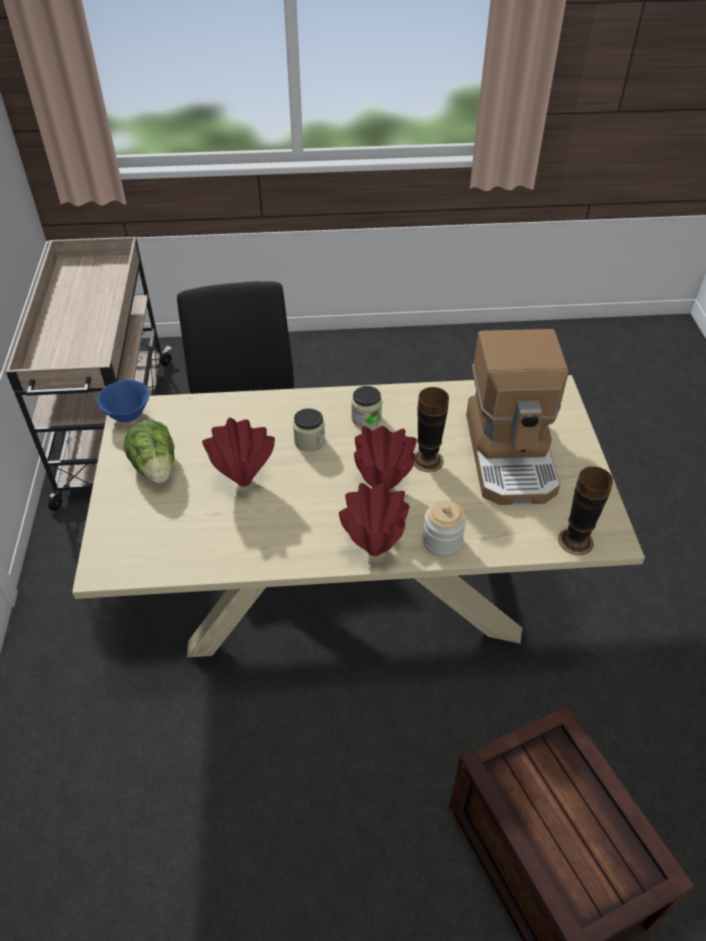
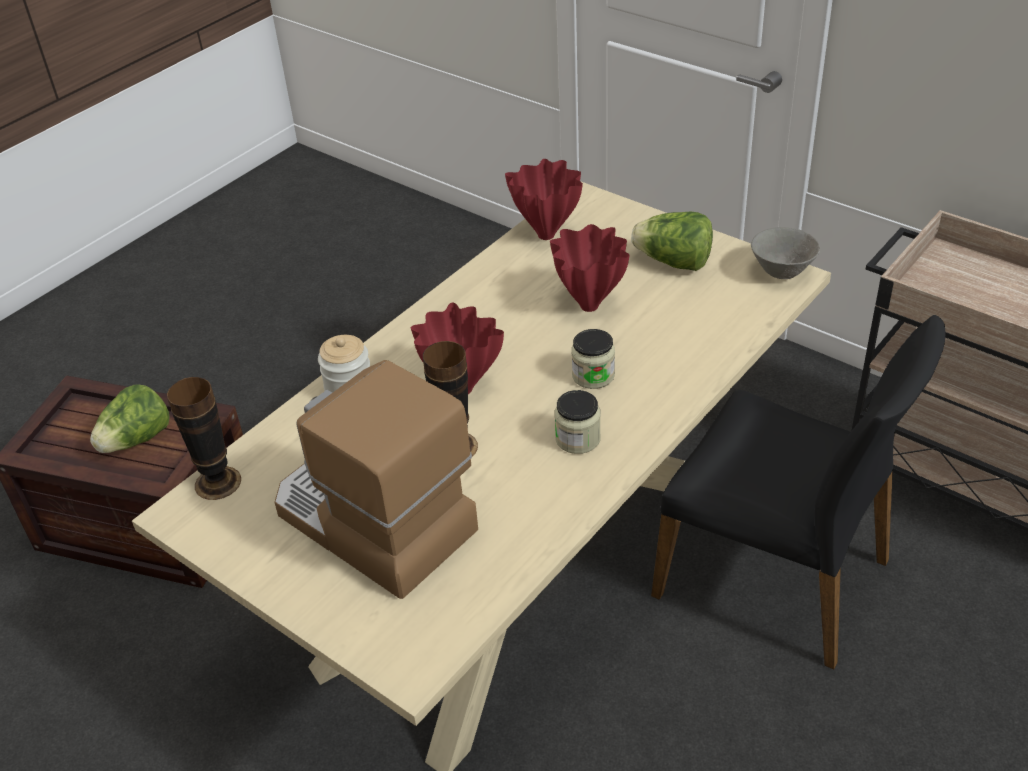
camera: 135 degrees right, 5 degrees down
blue bowl [97,380,149,422] -> grey bowl [751,227,820,279]
red vase [339,483,409,556] -> red vase moved to [505,159,583,240]
none -> lettuce [90,385,170,453]

